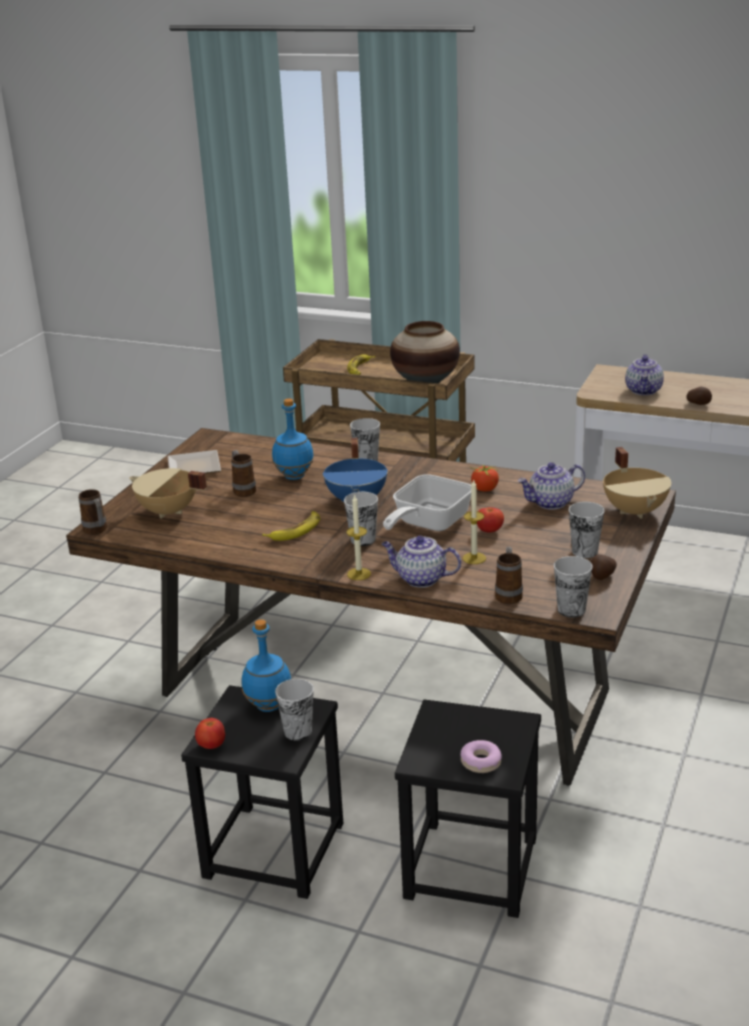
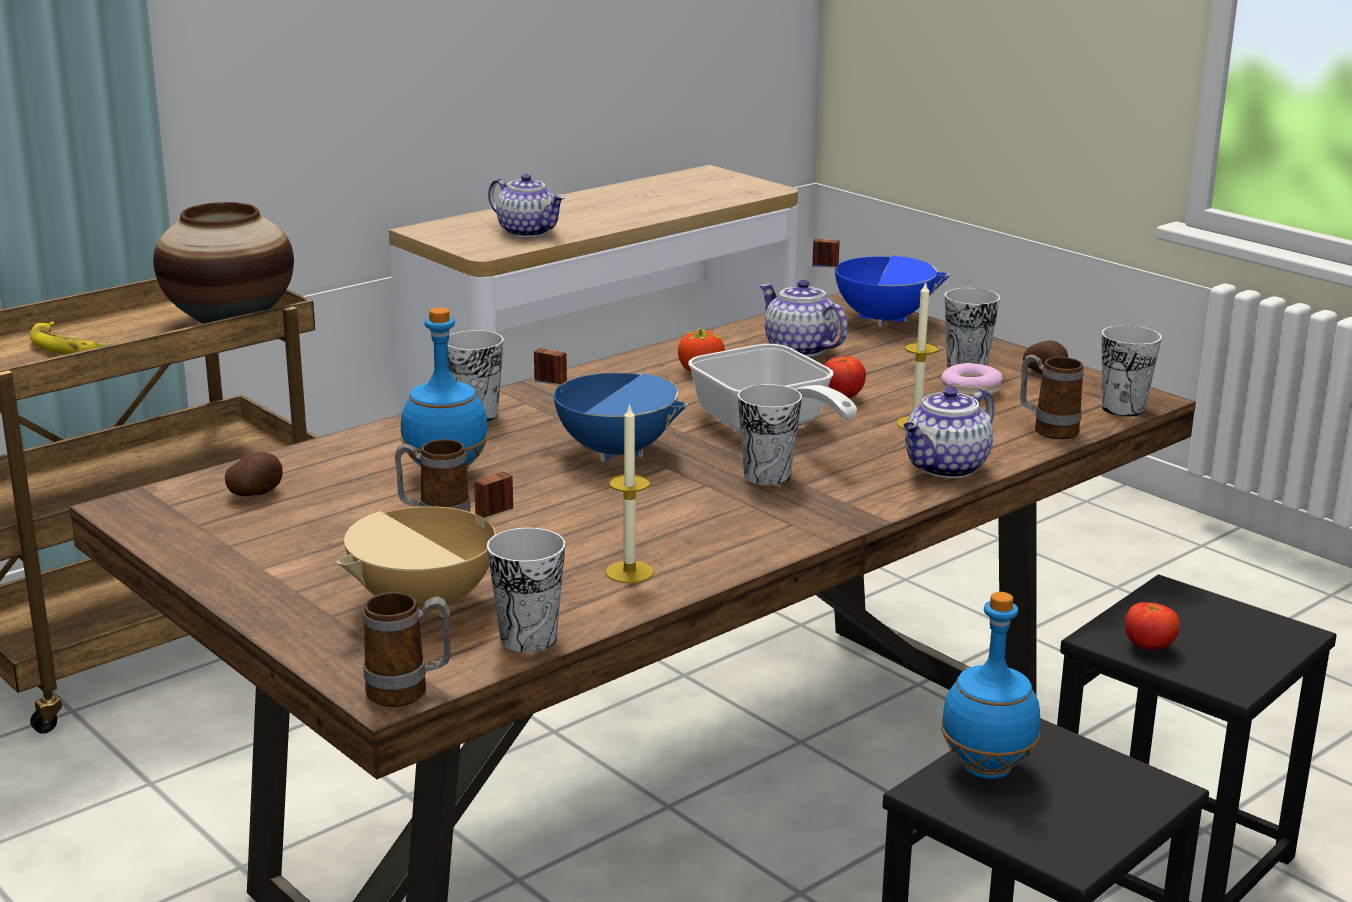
camera: 65 degrees left, 5 degrees down
plate [168,450,221,474] -> none
tomato [195,718,225,749] -> tomato moved to [1125,602,1180,650]
banana [262,511,320,541] -> none
cup [275,679,314,741] -> cup moved to [487,528,566,652]
candle [346,494,371,580] -> candle moved to [606,403,654,583]
donut [460,740,502,773] -> donut moved to [941,363,1003,398]
teapot [518,462,585,510] -> teapot turned 135 degrees clockwise [760,279,848,357]
beige cooking pot [603,447,671,519] -> blue cooking pot [812,239,951,327]
potato [686,387,712,405] -> potato moved to [225,452,283,496]

